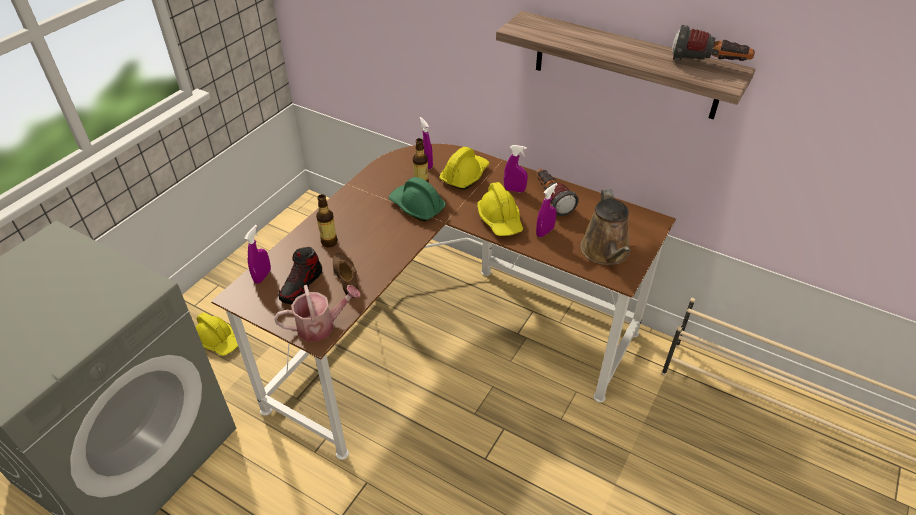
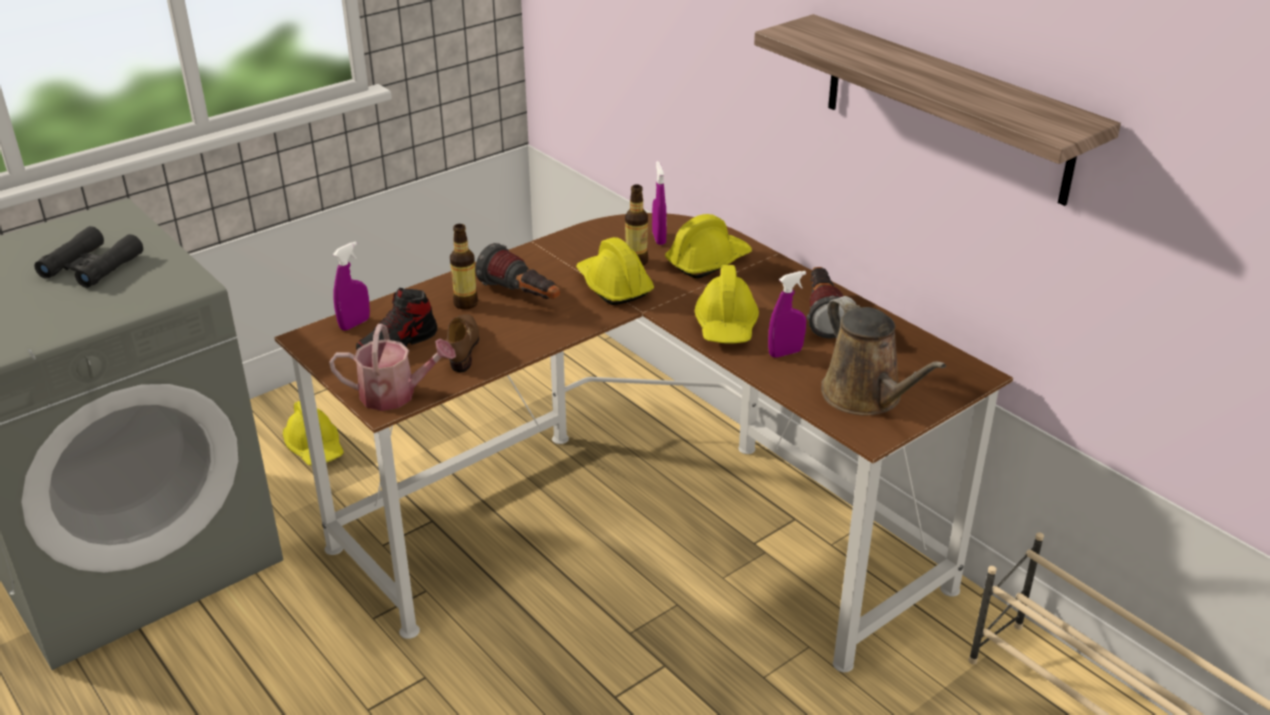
camera: 20 degrees right, 10 degrees down
green hard hat [389,177,446,222] -> yellow hard hat [576,237,654,305]
purple spray bottle [504,145,528,192] -> none
brown watering can [580,189,630,265] -> brown watering can turned 45 degrees counterclockwise [821,296,946,415]
flashlight [673,25,755,61] -> flashlight moved to [475,243,560,299]
none -> black binoculars [34,226,143,288]

